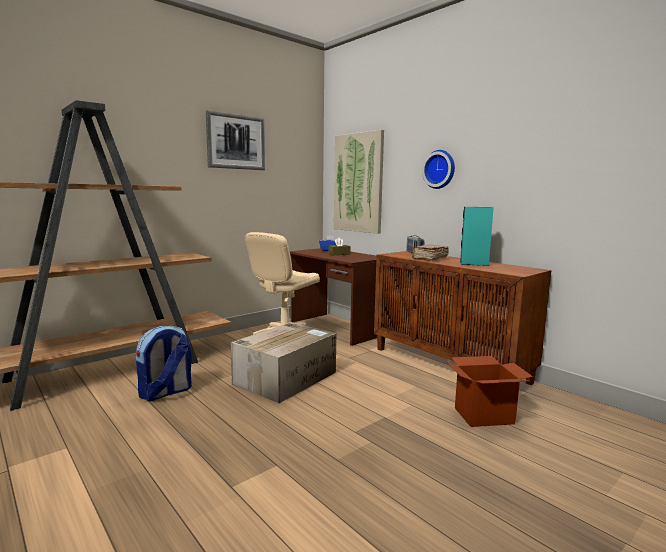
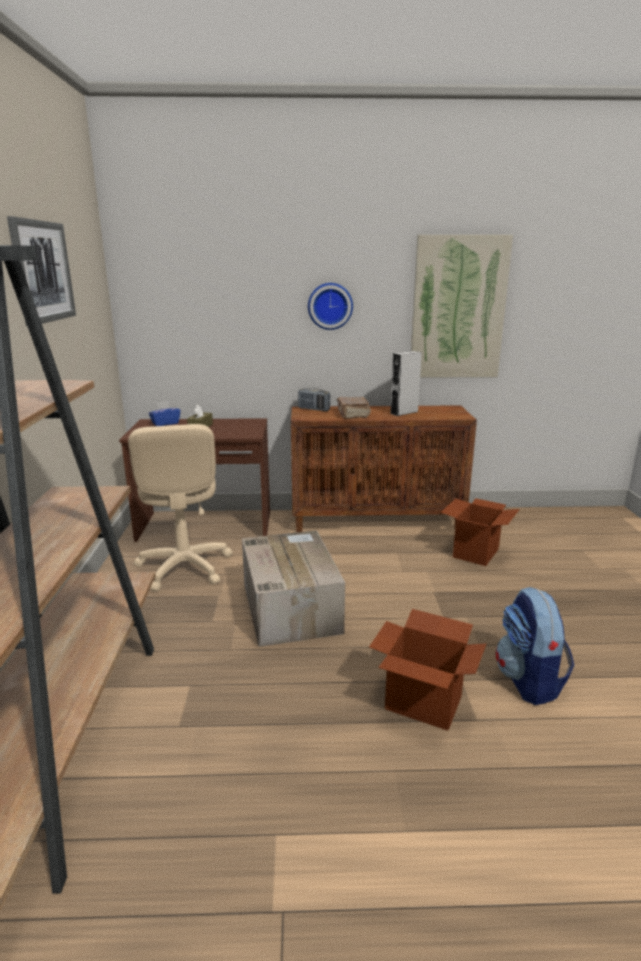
camera: 50 degrees left, 10 degrees up
backpack [136,326,192,401] -> backpack moved to [496,587,574,705]
picture [334,130,384,234] -> picture moved to [411,235,513,378]
turquoise speaker [460,207,494,266] -> grey speaker [390,351,422,416]
none -> cardboard box [369,609,486,731]

